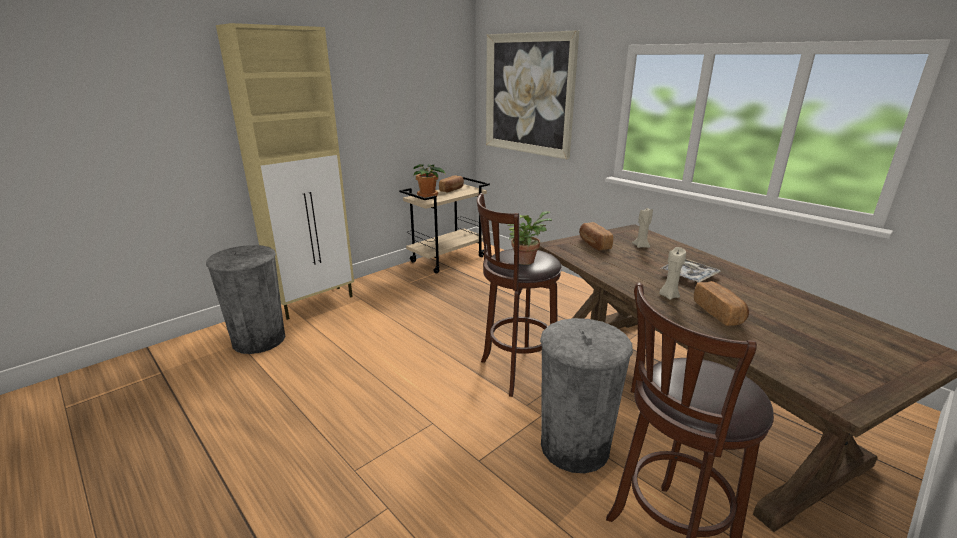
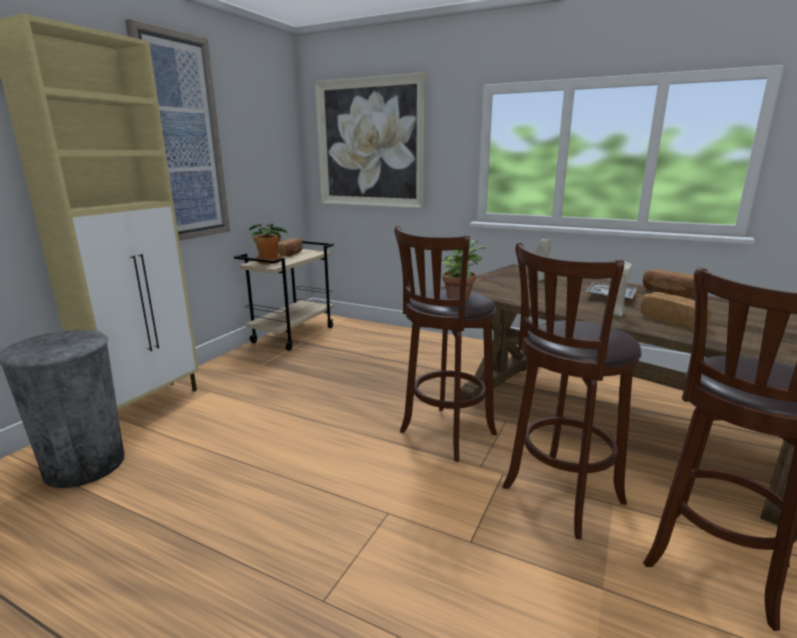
camera: 20 degrees left, 5 degrees down
grey trash can [540,318,633,473] -> brown stool [503,242,641,539]
bread [579,222,613,250] -> bread moved to [643,269,695,298]
none -> picture [125,19,230,241]

